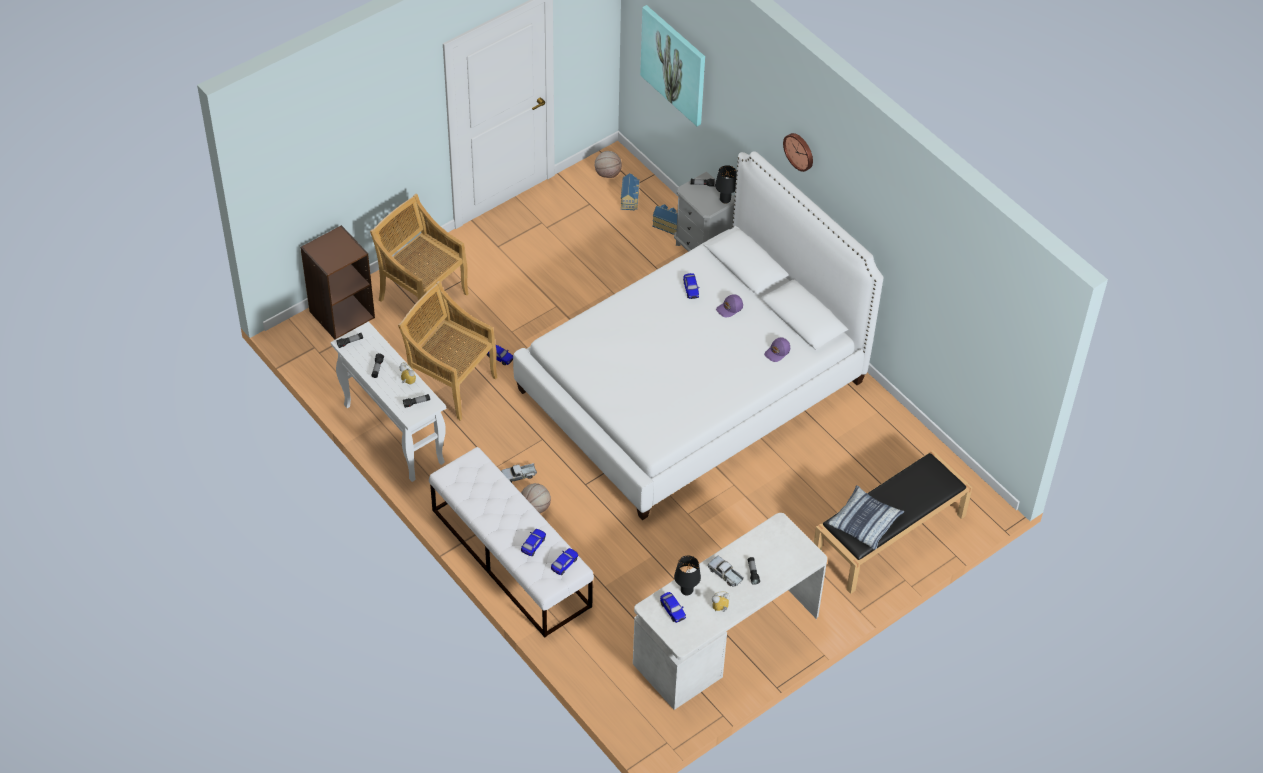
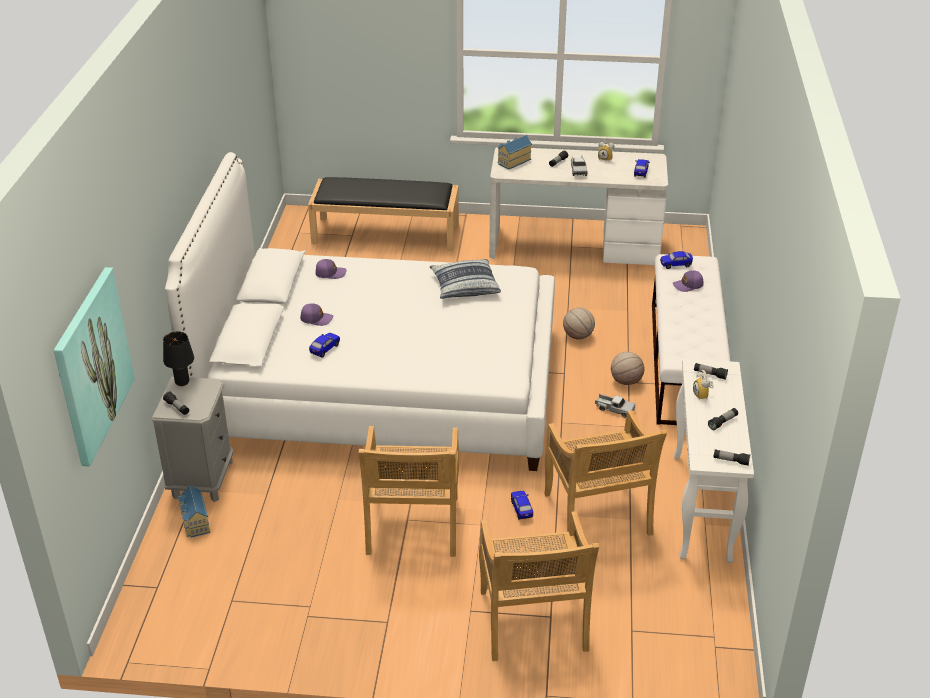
camera: 135 degrees left, 15 degrees down
brown bookcase [300,225,375,339] -> none
toy car [521,529,546,556] -> purple cap [672,270,704,292]
basketball [595,151,622,178] -> basketball moved to [563,307,595,340]
toy house [621,173,640,210] -> toy house moved to [498,135,532,169]
black table lamp [674,556,701,595] -> none
wall clock [783,133,813,172] -> none
pillow [827,485,905,550] -> pillow moved to [430,259,501,299]
none -> beige chair [358,426,459,557]

